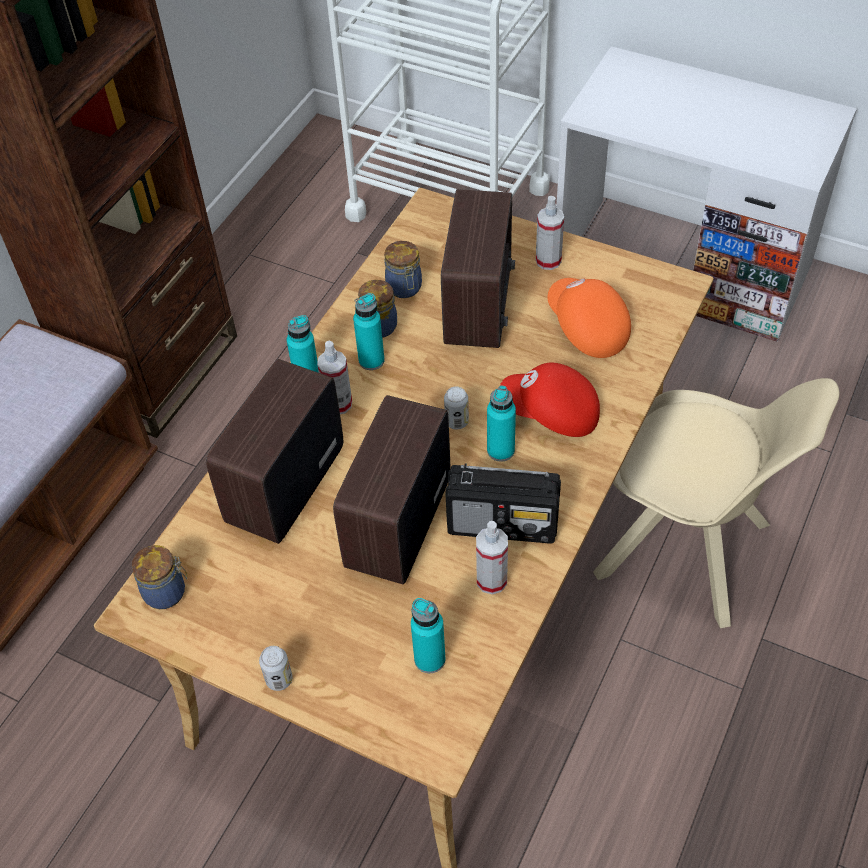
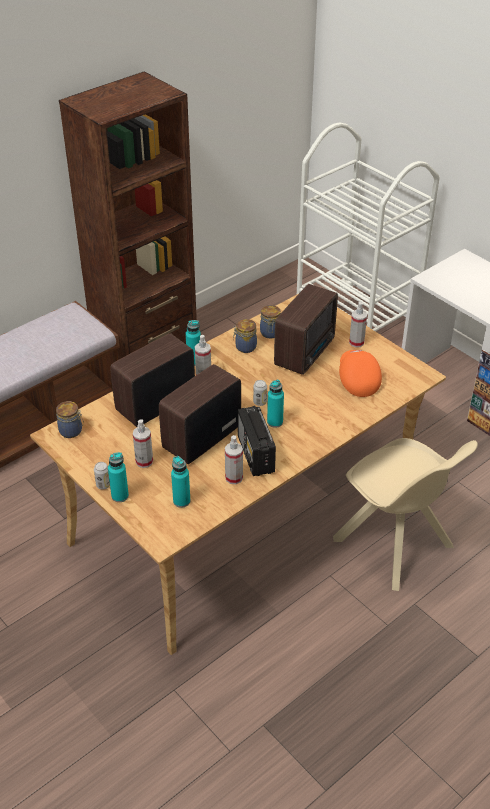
camera: 20 degrees right, 10 degrees down
turquoise bottle [353,293,385,370] -> turquoise bottle moved to [108,452,129,502]
radio [445,464,561,544] -> radio turned 45 degrees clockwise [238,406,276,476]
red cap [500,362,600,437] -> none
none -> spray bottle [133,419,153,468]

